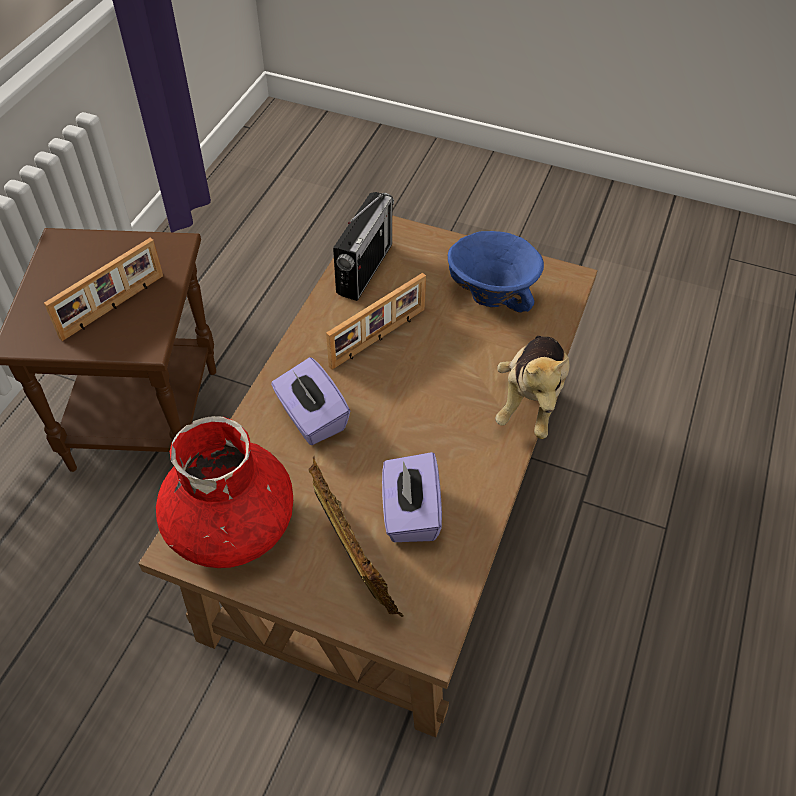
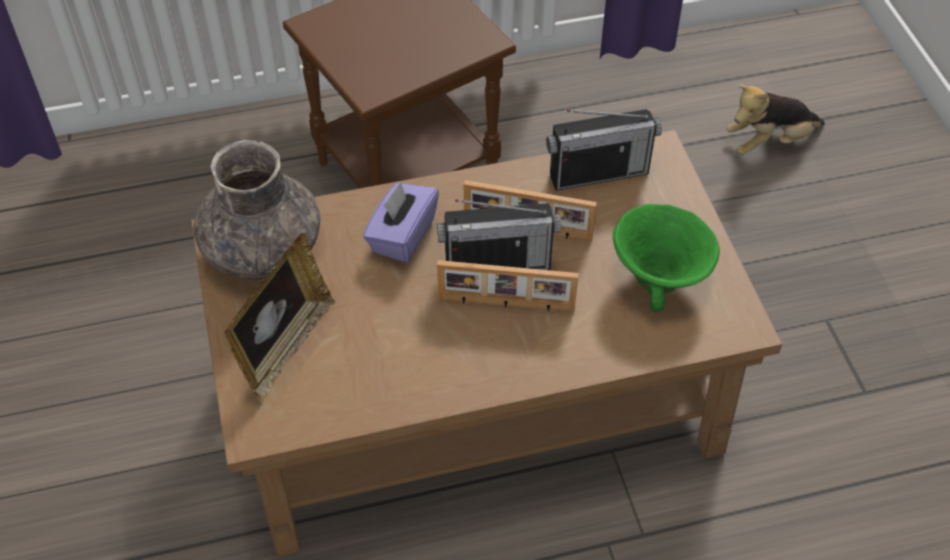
camera: 55 degrees right, 0 degrees up
picture frame [44,238,163,341] -> picture frame moved to [437,260,578,312]
red vase [156,416,293,568] -> grey vase [193,140,320,280]
purple tissue box [382,452,442,542] -> none
blue bowl [448,231,544,313] -> green bowl [613,204,720,312]
plush toy [496,336,570,439] -> plush toy moved to [726,84,825,155]
none -> radio [437,199,561,270]

